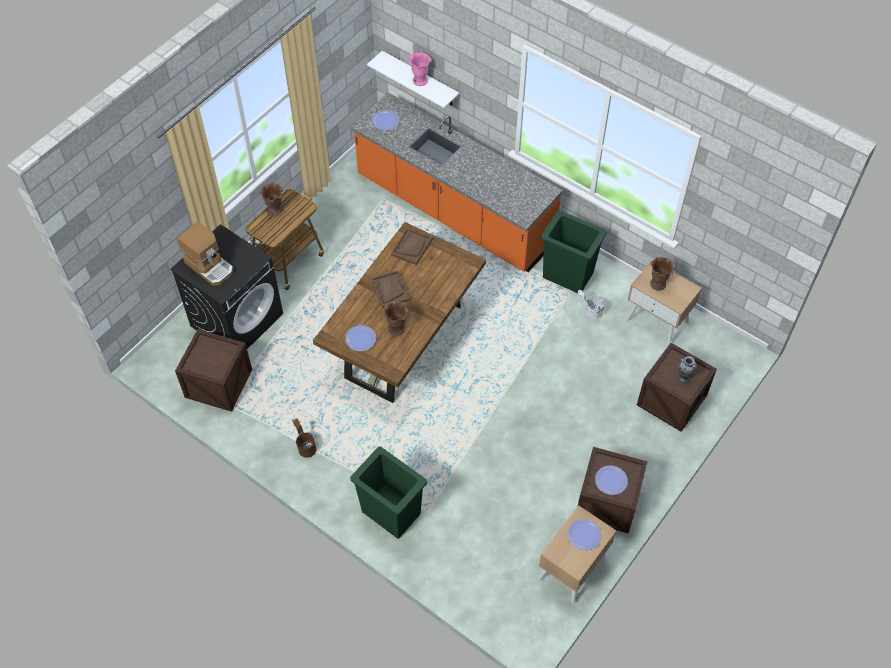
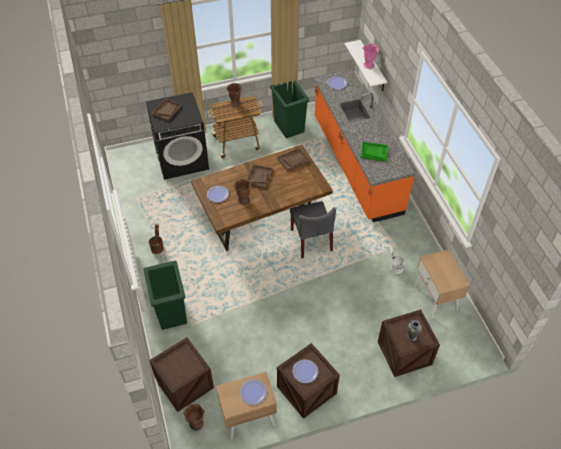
camera: 35 degrees right, 5 degrees down
crate [175,329,252,412] -> crate moved to [149,337,214,412]
coffee machine [177,222,234,286] -> brown tray [151,98,182,121]
green trash can [541,210,607,293] -> green trash can moved to [270,80,309,138]
brown vase [650,257,675,291] -> brown vase moved to [184,404,205,431]
none -> grey chair [290,201,336,258]
none -> green tray [360,142,389,161]

